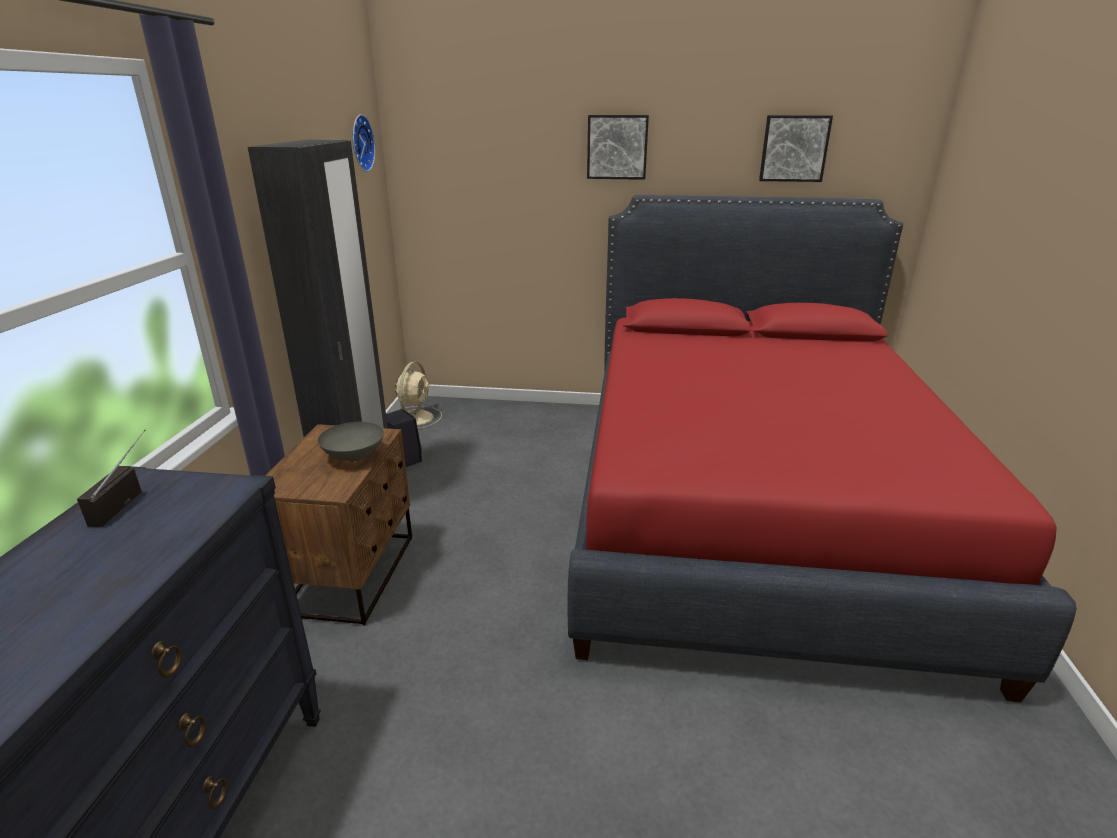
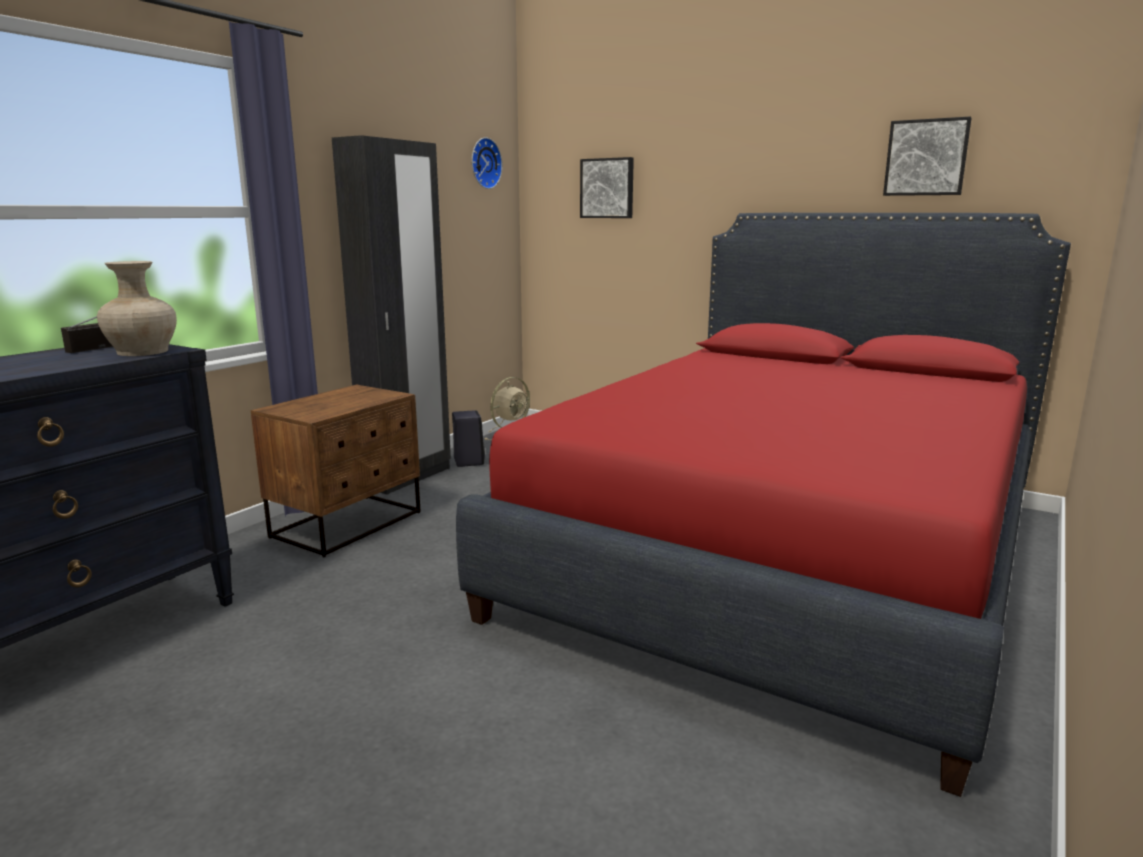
camera: 25 degrees right, 10 degrees down
grey bowl [318,422,384,462] -> none
picture [587,115,649,180] -> picture moved to [580,157,634,218]
none -> beige vase [97,261,177,356]

